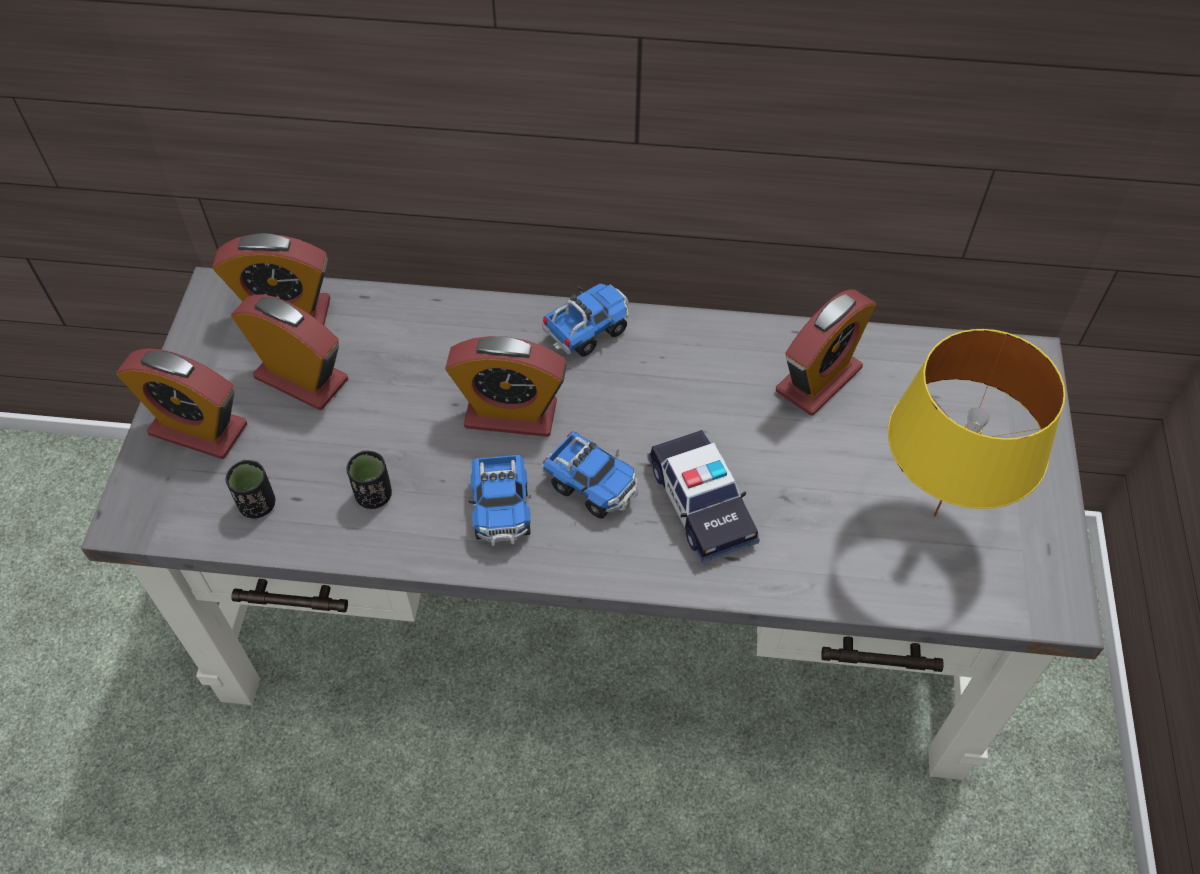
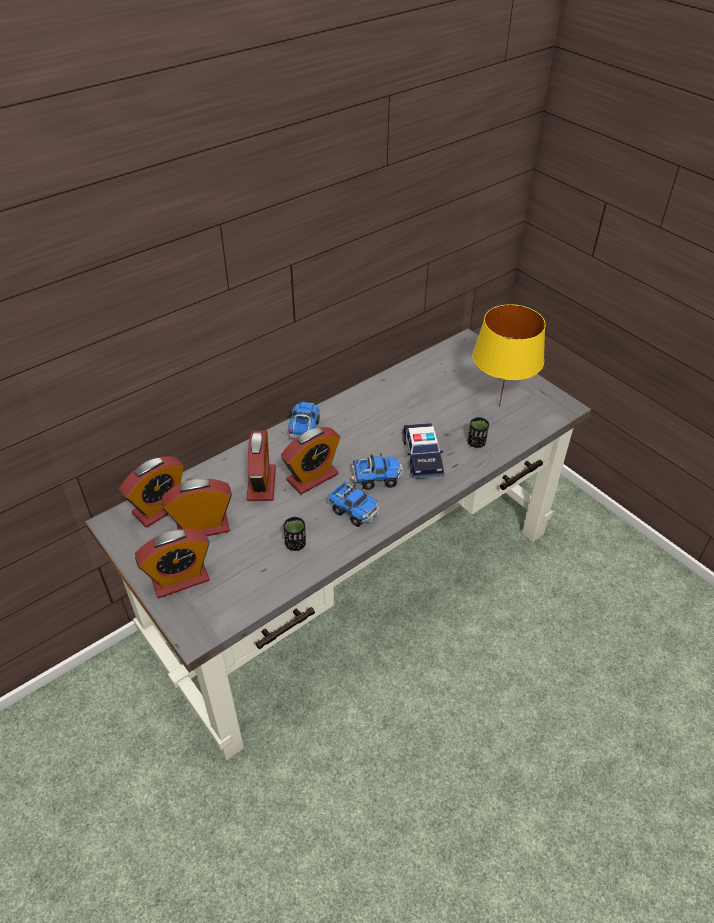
camera: 45 degrees left, 10 degrees down
black cup [226,460,275,518] -> black cup moved to [468,417,489,448]
toy car [647,430,760,564] -> toy car turned 60 degrees clockwise [402,423,444,479]
alarm clock [776,289,876,416] -> alarm clock moved to [247,430,276,501]

